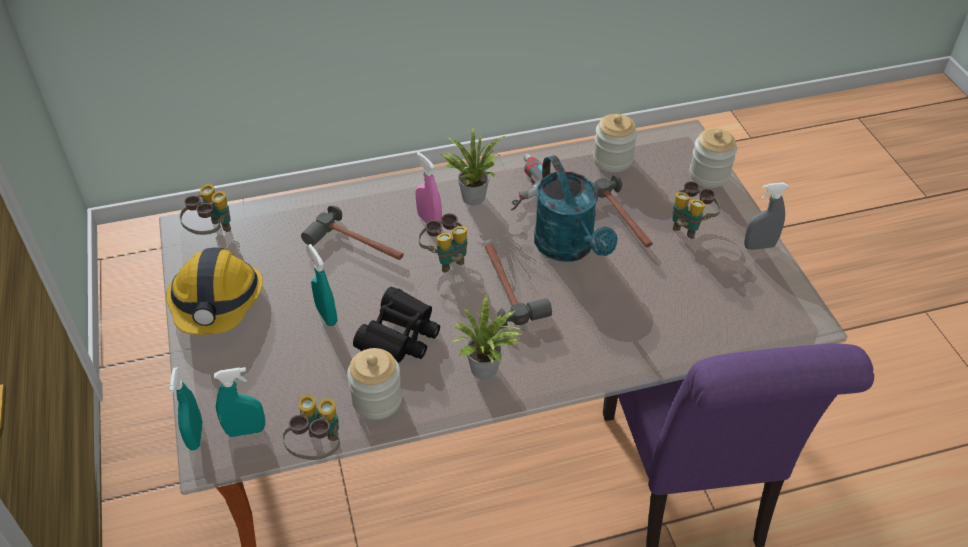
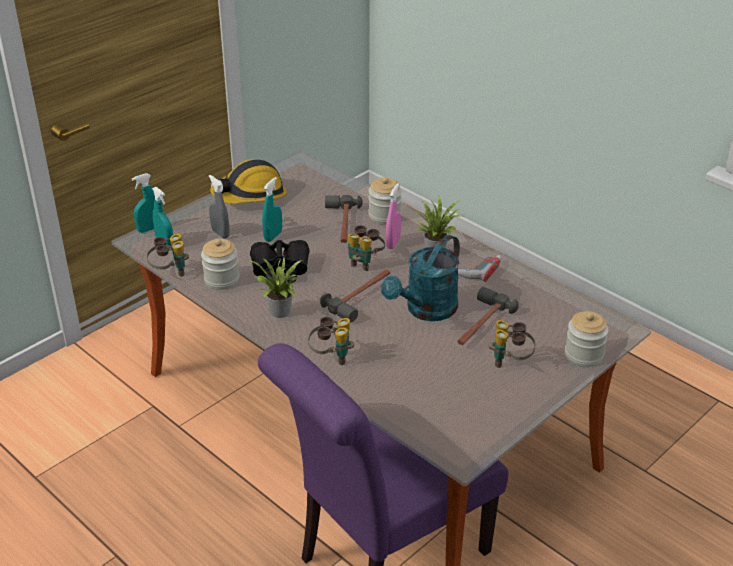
camera: 60 degrees right, 10 degrees down
binoculars [180,184,231,235] -> binoculars moved to [308,317,354,365]
jar [593,114,637,172] -> jar moved to [368,177,402,224]
grey spray bottle [744,182,789,250] -> grey spray bottle moved to [209,175,230,238]

